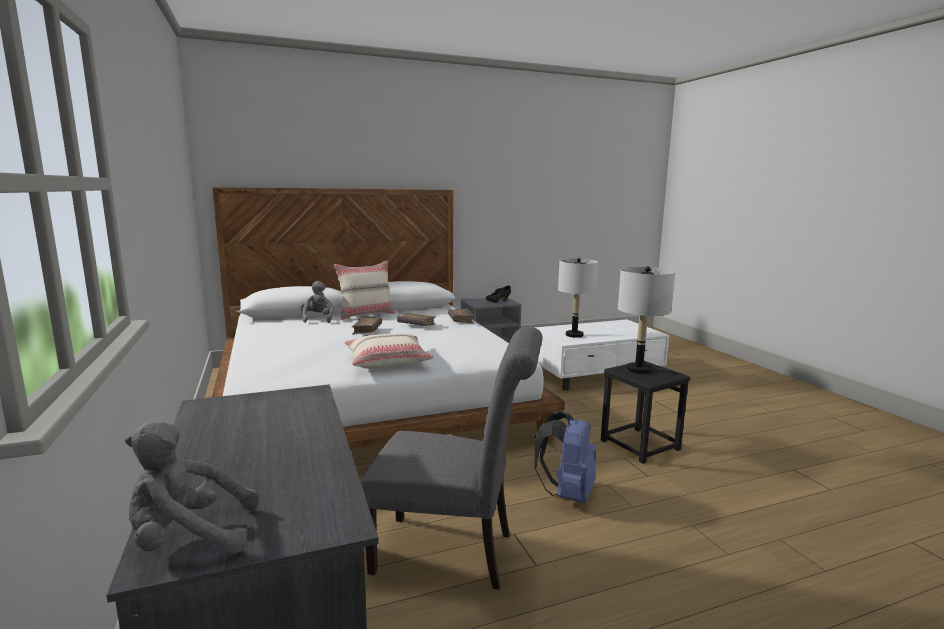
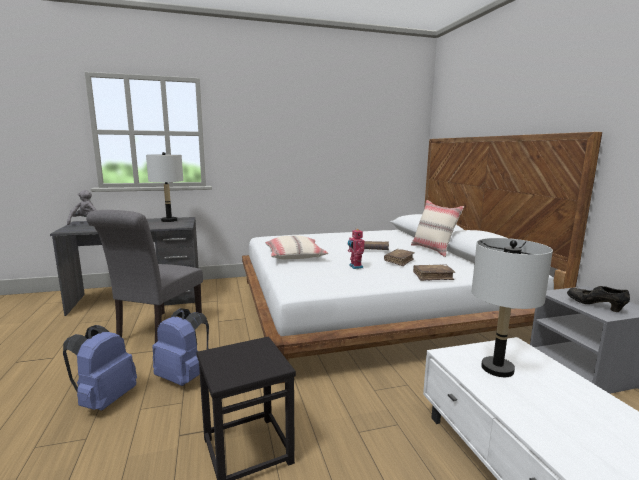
camera: 95 degrees right, 0 degrees up
grey plush toy [300,281,334,323] -> none
grey table lamp [618,266,675,374] -> grey table lamp moved to [146,152,183,222]
none -> blue backpack [63,325,137,411]
none -> toy robot [348,228,364,269]

